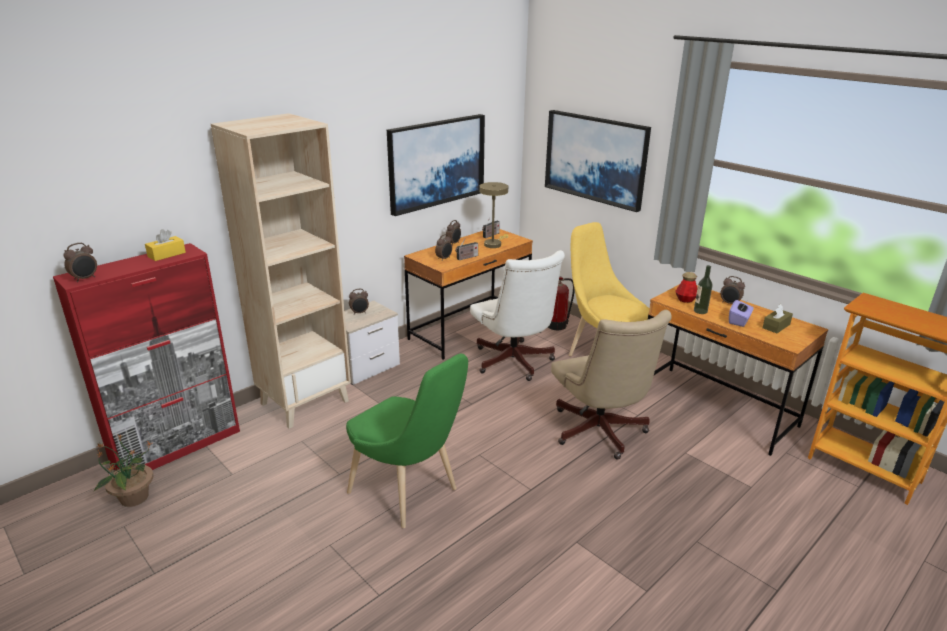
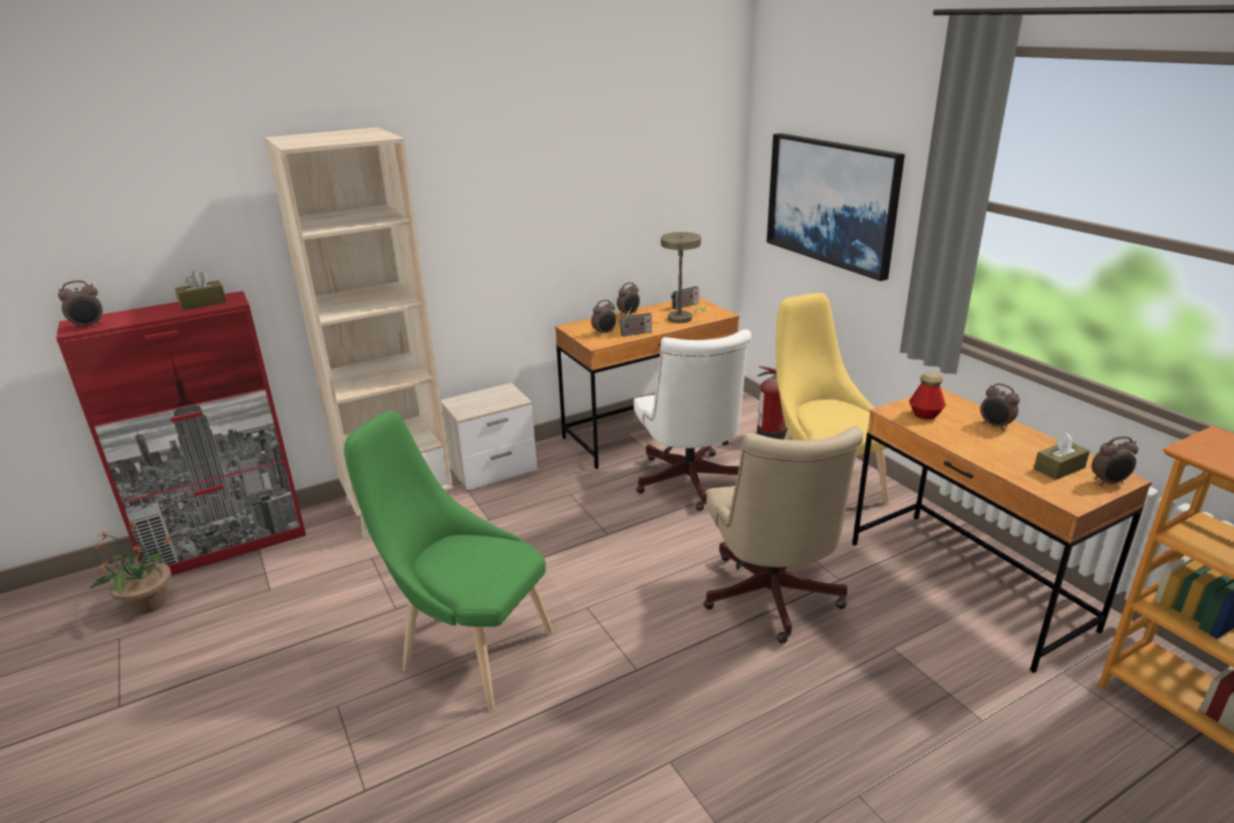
camera: 15 degrees right, 0 degrees up
yellow tissue box [145,229,186,261] -> brown tissue box [175,270,226,310]
green chair [346,354,468,528] -> green chair turned 150 degrees clockwise [344,411,553,710]
alarm clock [349,289,369,315] -> alarm clock moved to [1091,436,1138,486]
picture [387,114,485,216] -> none
bottle [694,265,713,314] -> none
purple tissue box [729,299,754,327] -> none

